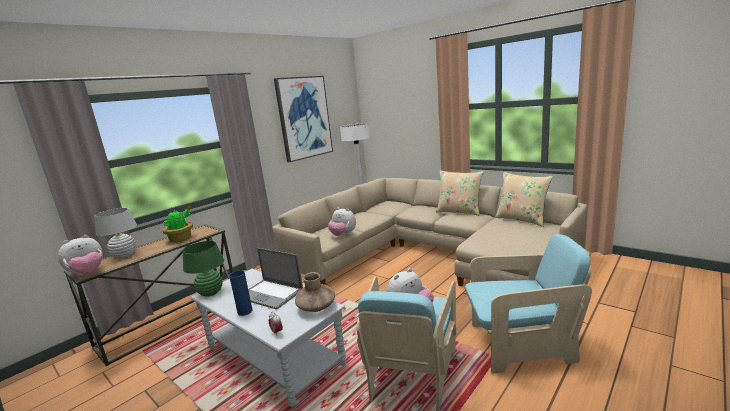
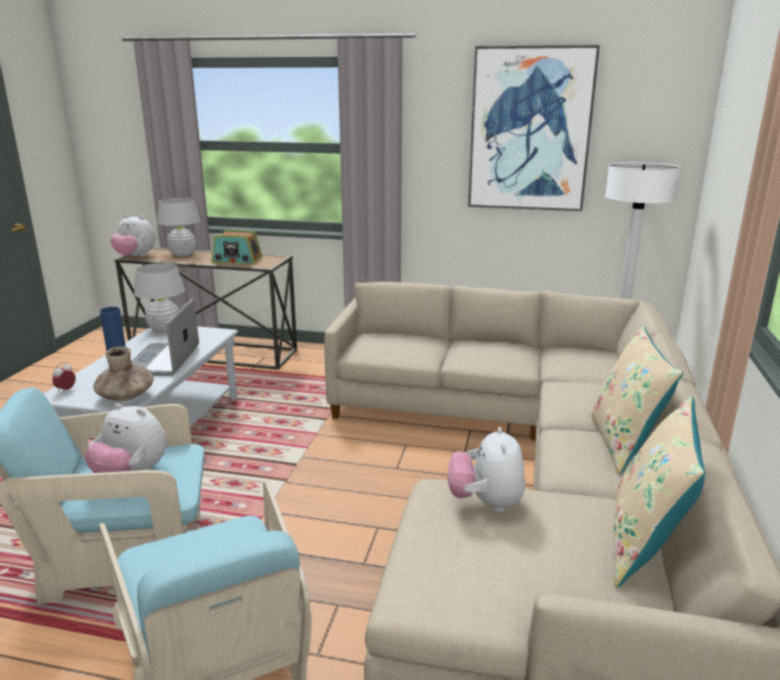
camera: 60 degrees right, 5 degrees up
potted plant [162,205,193,242] -> radio [212,230,262,264]
green table lamp [183,241,224,297] -> white table lamp [134,263,185,332]
plush toy [328,208,356,236] -> plush toy moved to [448,427,525,512]

